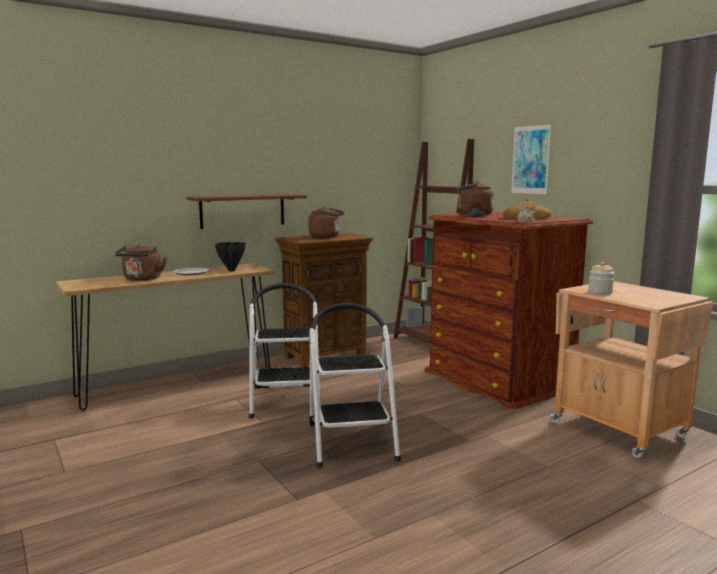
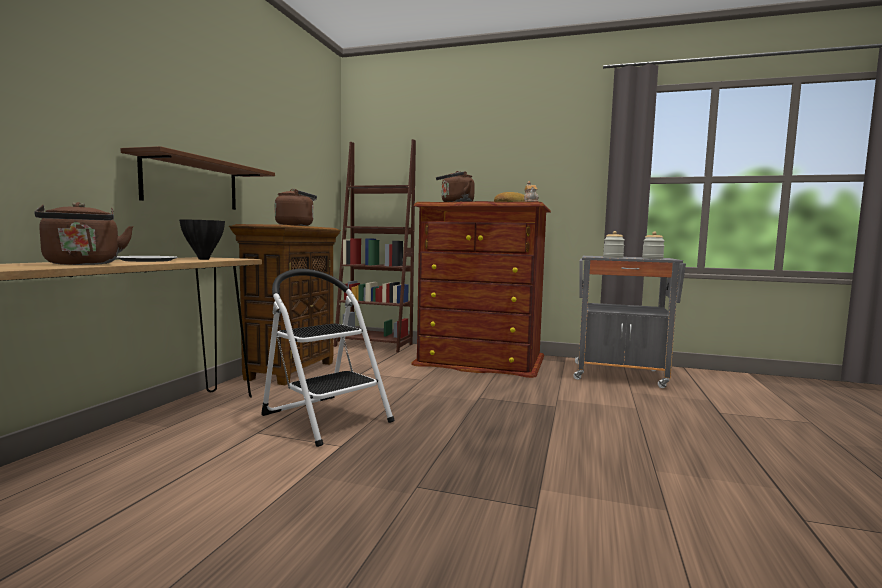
camera: 40 degrees left, 5 degrees down
step ladder [309,303,401,468] -> none
picture [511,123,552,196] -> none
brown cart [551,281,713,458] -> grey cart [573,256,686,388]
none -> jar [642,232,665,259]

